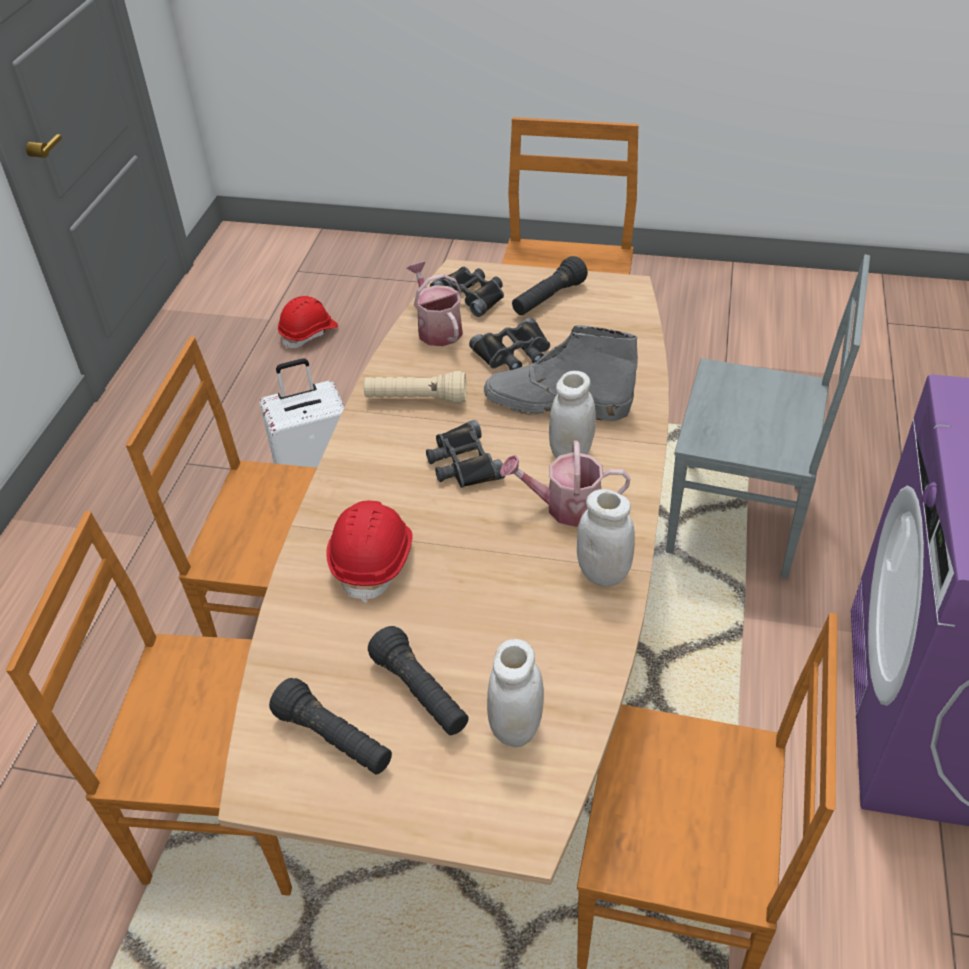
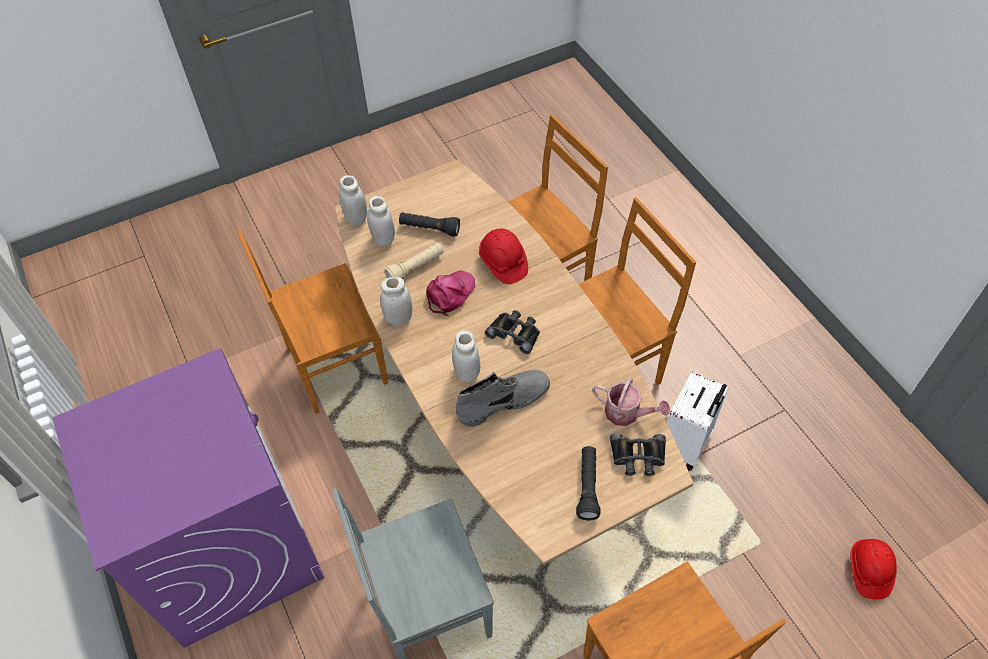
camera: 140 degrees right, 10 degrees up
black flashlight [269,678,392,775] -> none
beige flashlight [364,371,466,404] -> beige flashlight moved to [384,243,443,279]
black binoculars [469,318,550,370] -> none
watering can [500,440,630,527] -> none
none -> white jar [339,175,367,225]
none -> pink cap [426,270,475,316]

